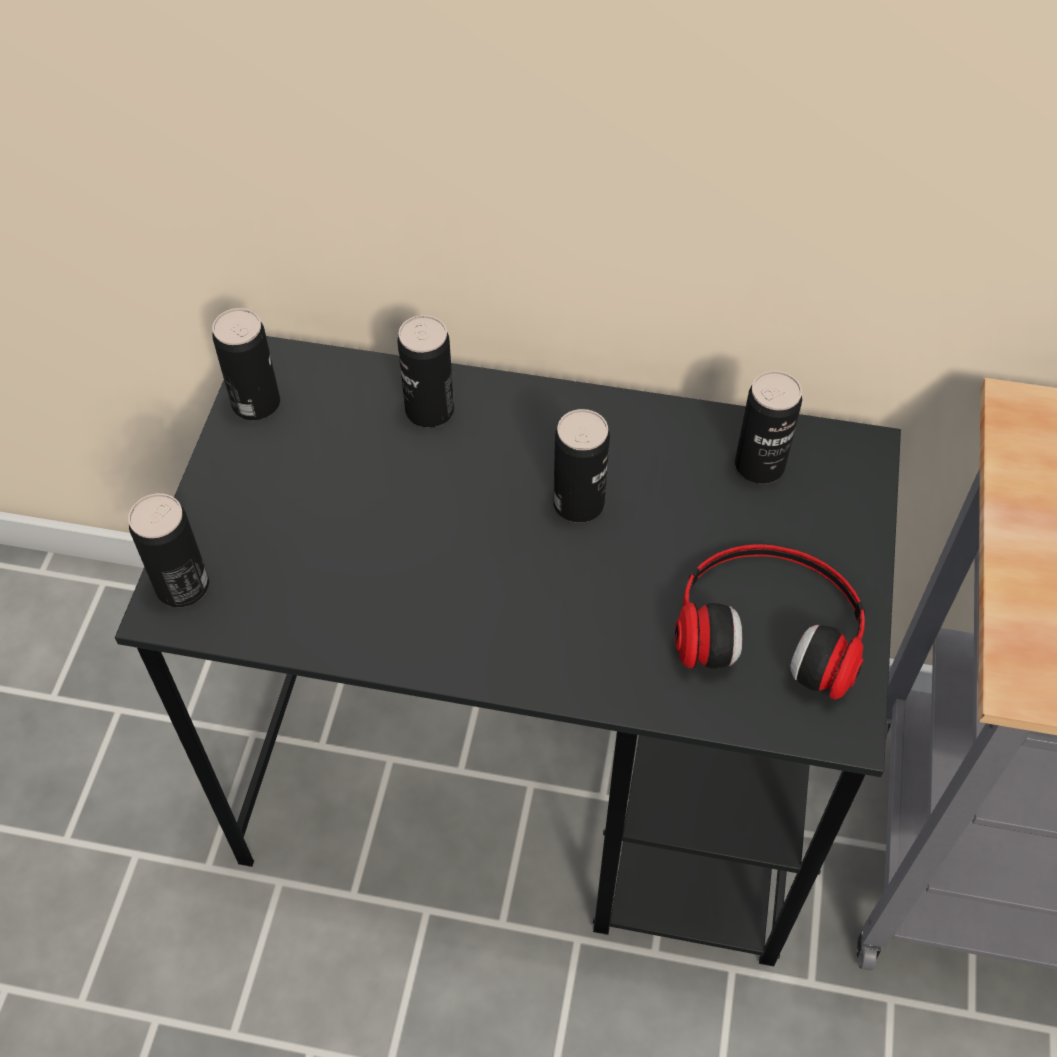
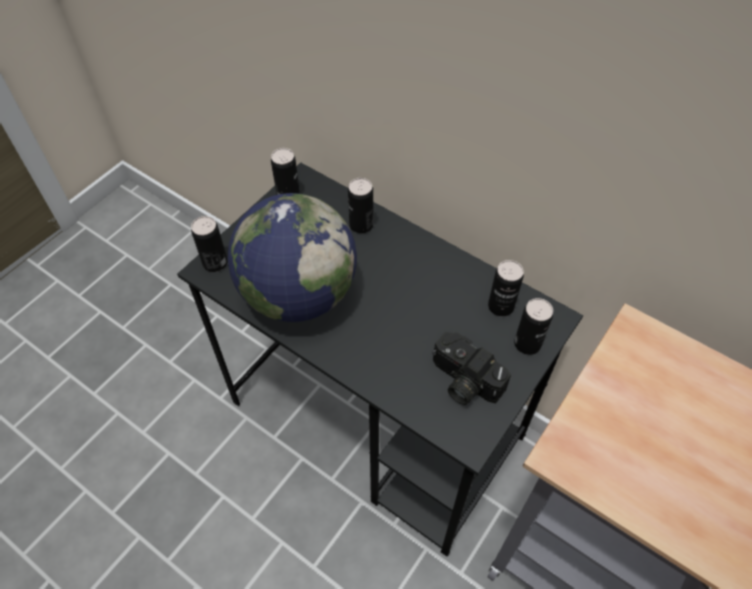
camera: 25 degrees right, 0 degrees up
can [553,409,610,523] -> can moved to [514,298,553,355]
headphones [675,545,865,700] -> camera [432,332,511,405]
none -> globe [228,193,357,322]

